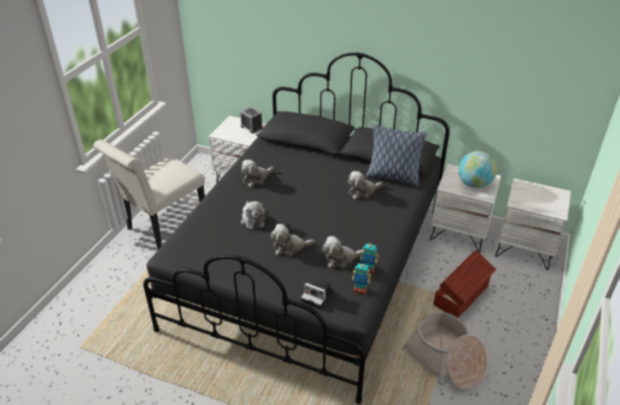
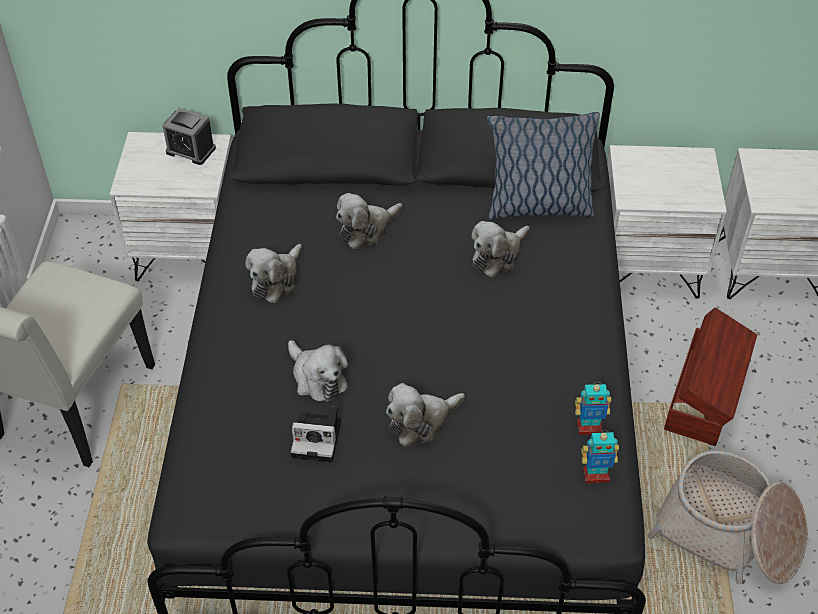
camera: 20 degrees left, 10 degrees up
camera [301,281,333,309] -> camera moved to [291,407,341,463]
plush toy [322,236,361,269] -> plush toy moved to [336,193,403,249]
globe [459,151,497,188] -> none

